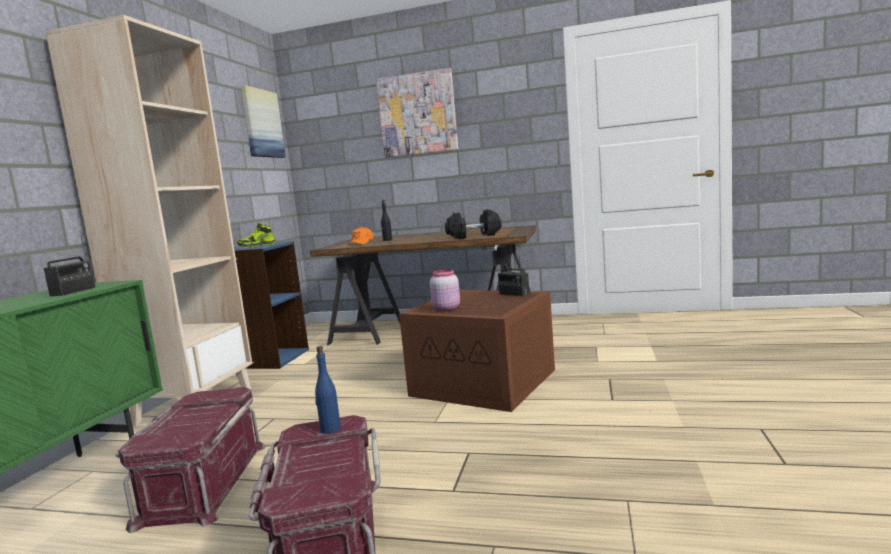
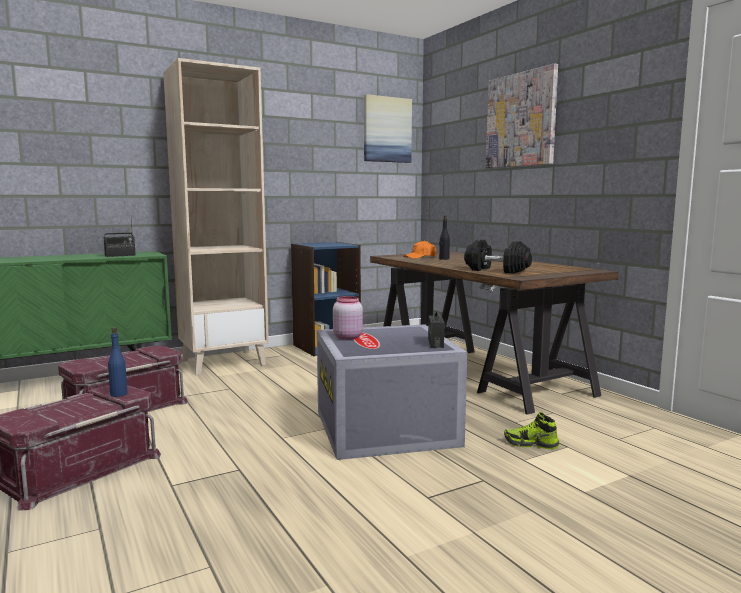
camera: 45 degrees right, 0 degrees up
shoe [237,223,276,248] -> shoe moved to [504,412,559,449]
brown storage box [399,290,555,412] -> grey storage box [317,324,467,460]

